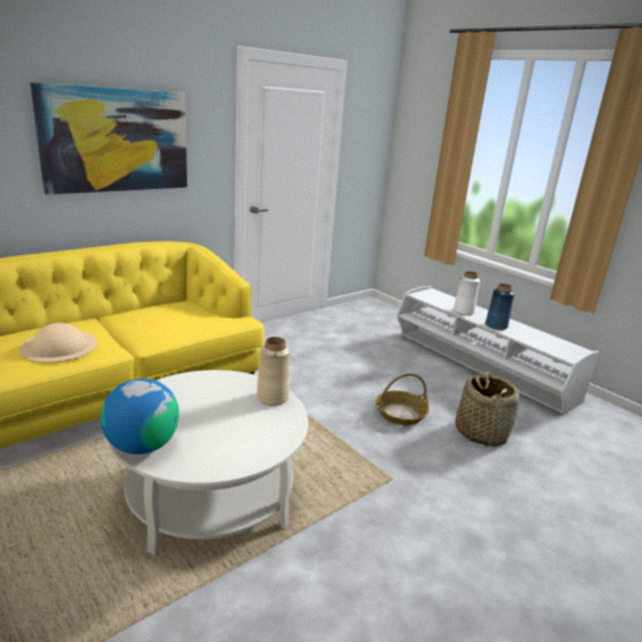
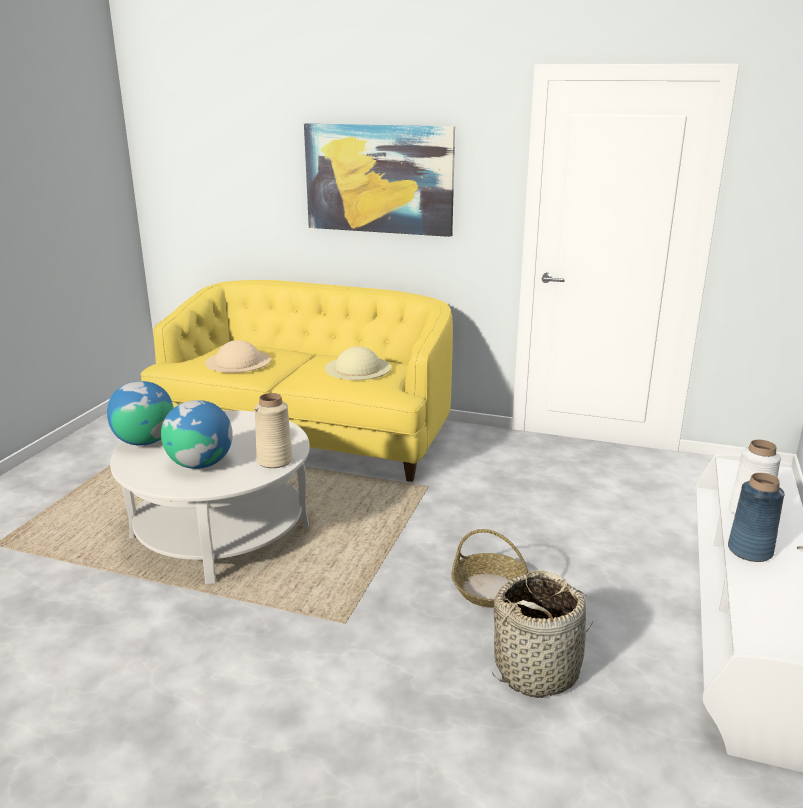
camera: 60 degrees right, 0 degrees up
none -> globe [161,400,233,469]
none -> beige hat [325,346,391,380]

